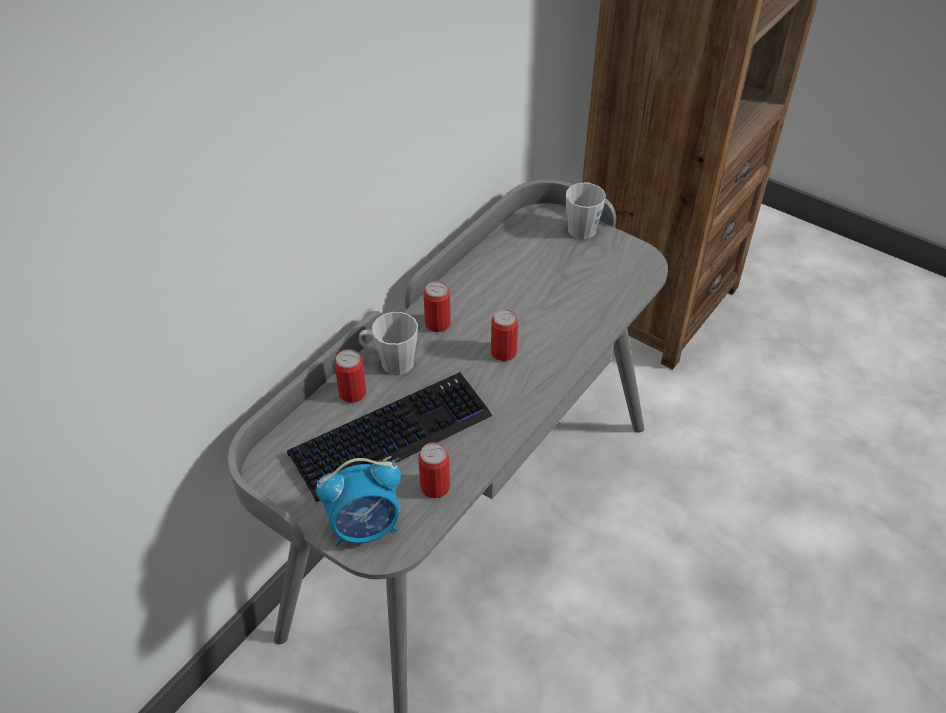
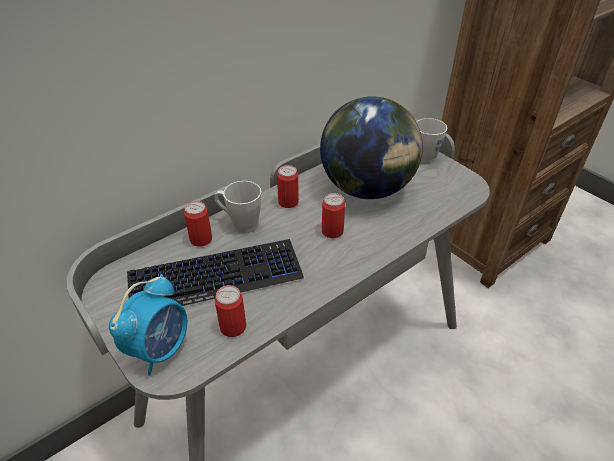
camera: 15 degrees right, 5 degrees down
alarm clock [316,458,401,546] -> alarm clock turned 60 degrees counterclockwise [109,274,187,376]
none -> globe [320,96,423,199]

